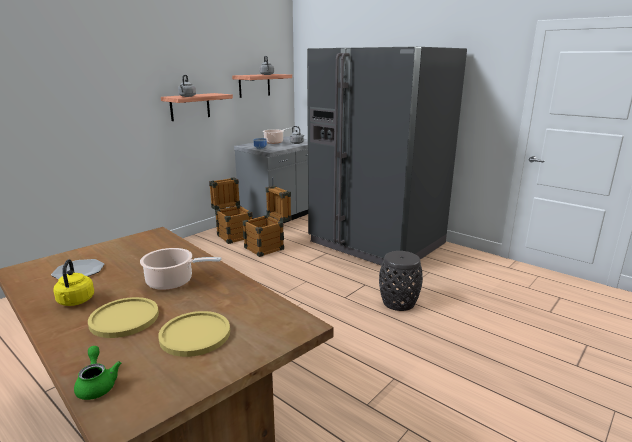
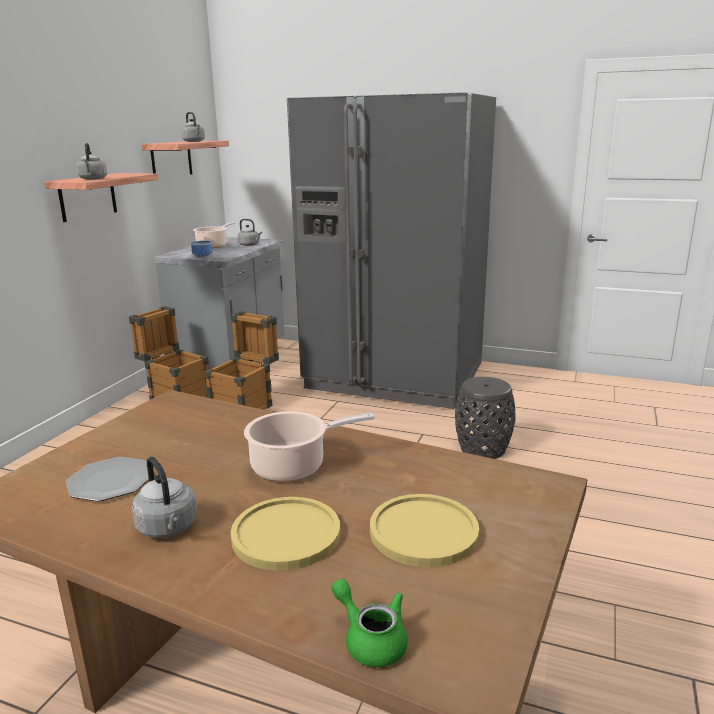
camera: 20 degrees left, 0 degrees up
yellow kettle [53,259,94,306] -> grey kettle [132,457,197,538]

